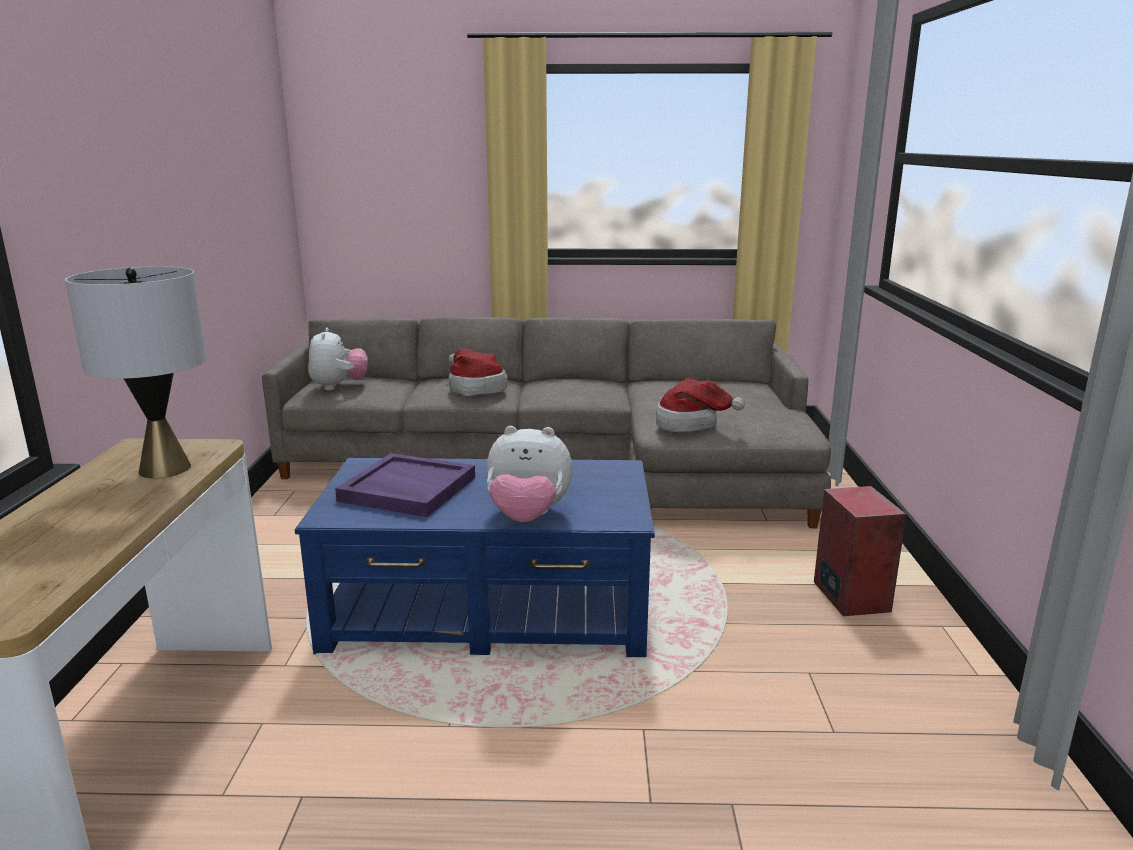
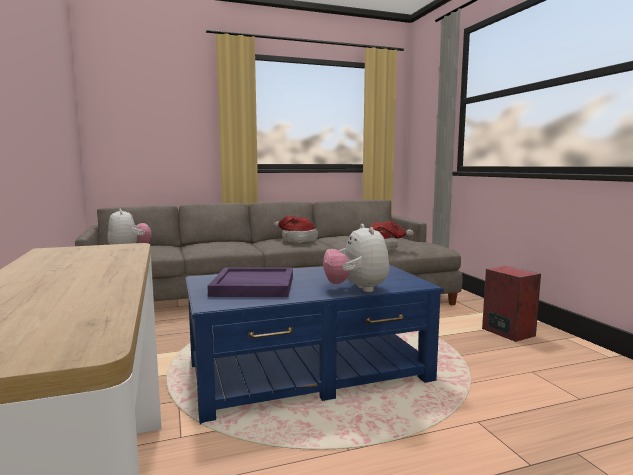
camera: 20 degrees left, 10 degrees down
grey table lamp [65,266,207,478] -> none
hat [448,348,508,396] -> hat moved to [274,216,318,243]
plush toy [487,426,572,522] -> plush toy turned 90 degrees clockwise [323,224,389,292]

